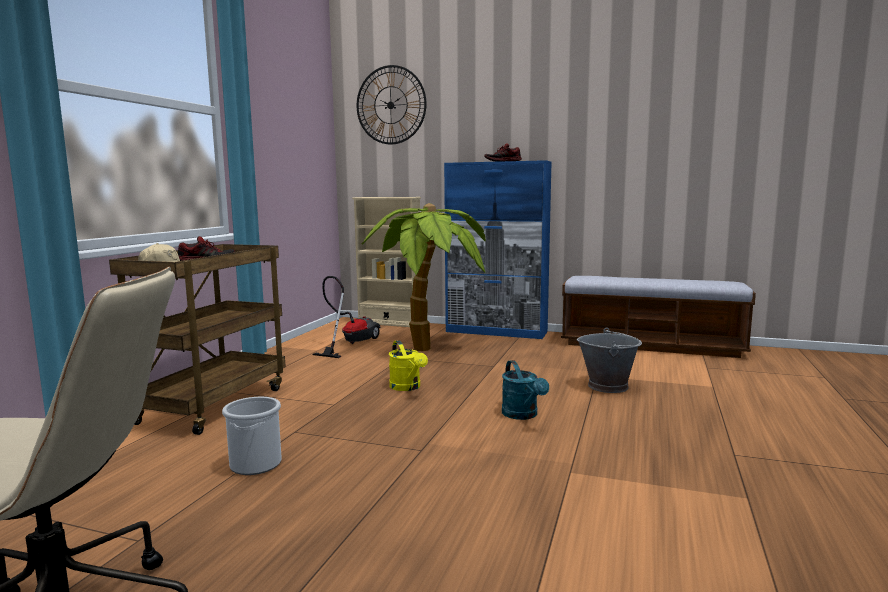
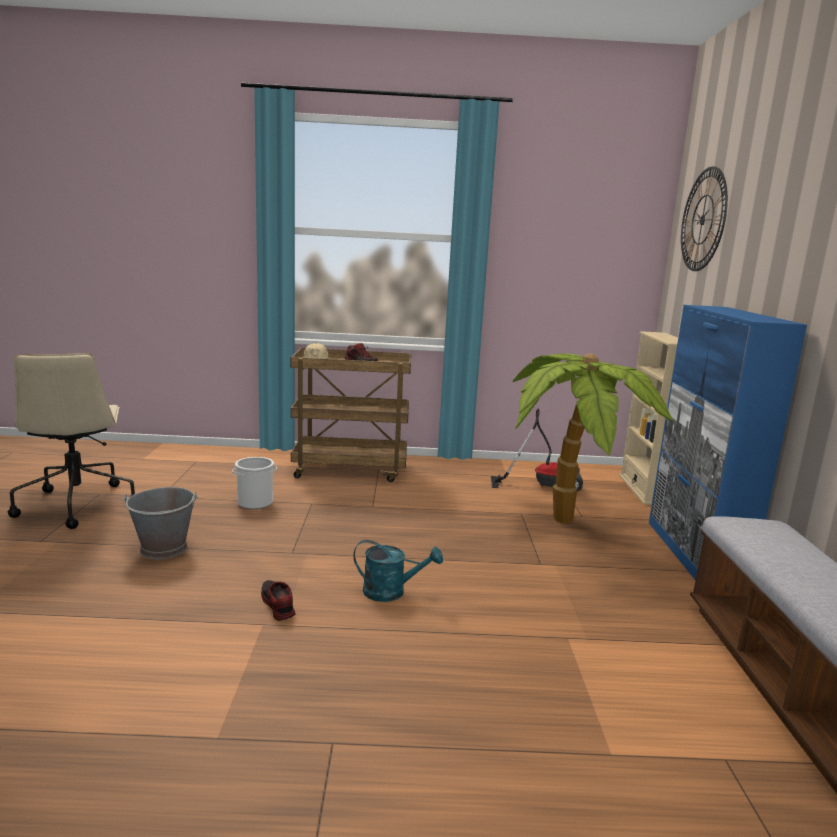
camera: 70 degrees right, 5 degrees up
yellow watering can [389,340,428,391] -> none
shoe [485,143,522,162] -> shoe moved to [261,580,295,621]
turquoise watering can [502,360,549,420] -> turquoise watering can turned 135 degrees counterclockwise [353,540,443,602]
grey bucket [577,328,642,393] -> grey bucket moved to [122,487,199,560]

